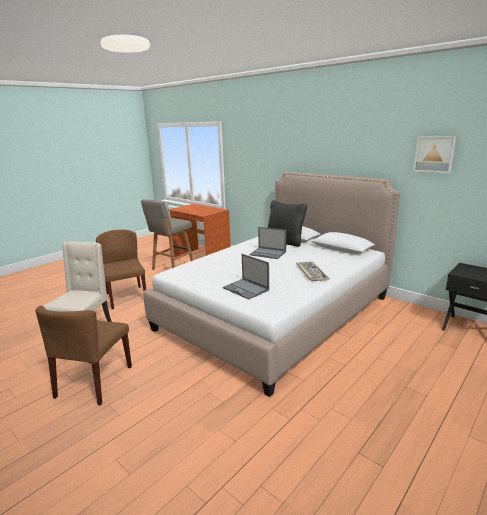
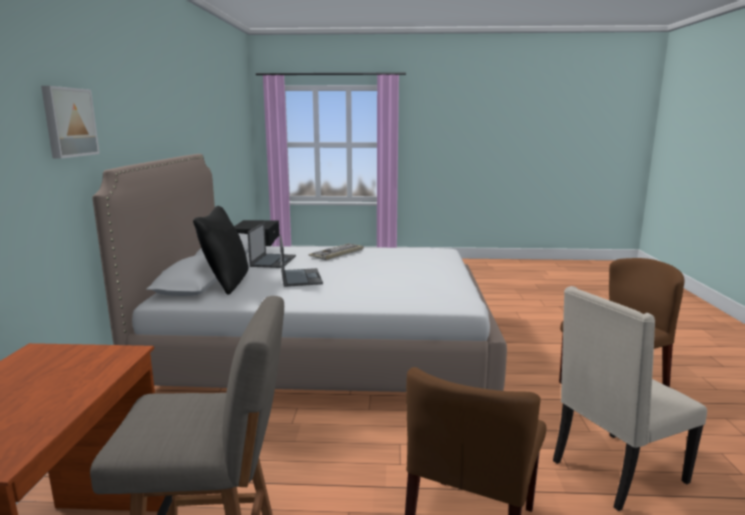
camera: 130 degrees left, 5 degrees down
laptop [223,254,269,300] -> laptop moved to [248,223,296,268]
picture [413,137,456,173] -> picture moved to [41,86,100,159]

